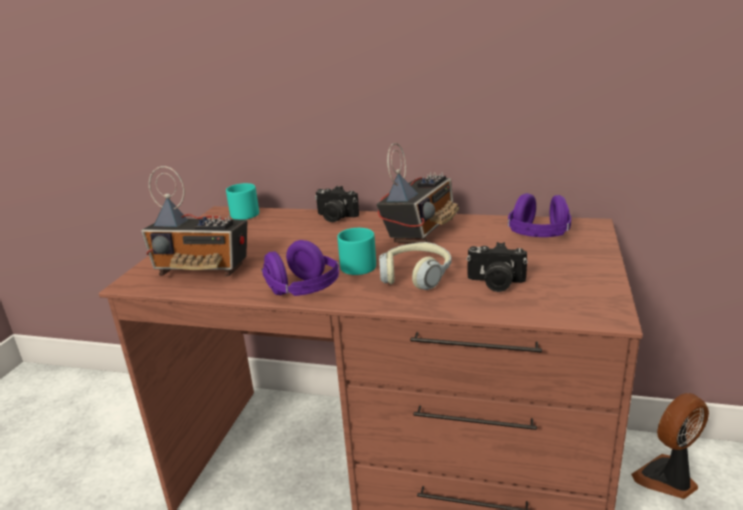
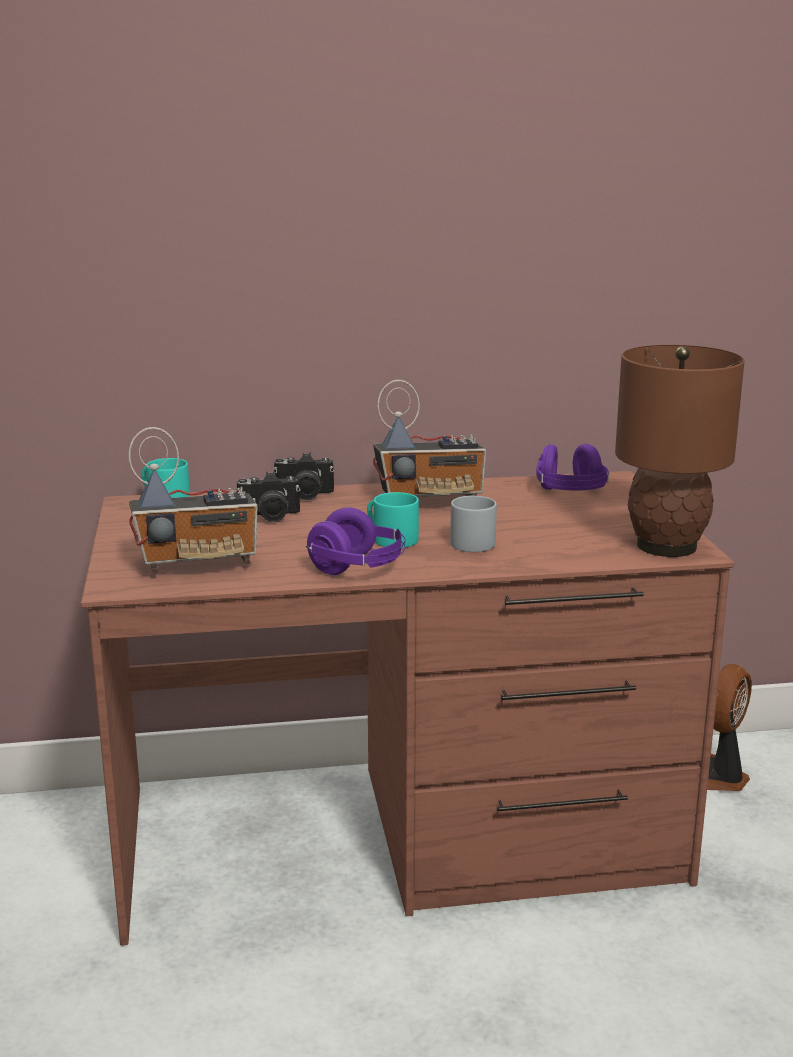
camera: 25 degrees left, 5 degrees down
radio [376,143,459,243] -> radio turned 75 degrees clockwise [373,380,486,497]
headphones [379,242,452,290] -> grey mug [450,496,497,552]
camera [466,242,528,292] -> camera moved to [236,471,300,522]
none -> brown table lamp [615,345,745,557]

